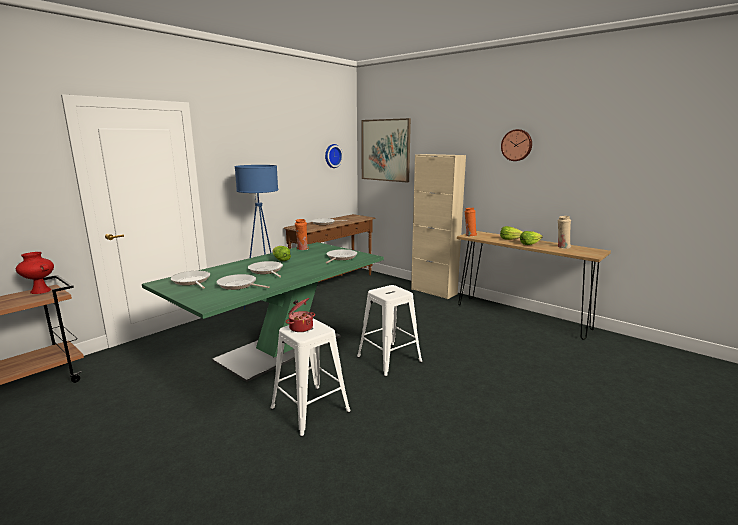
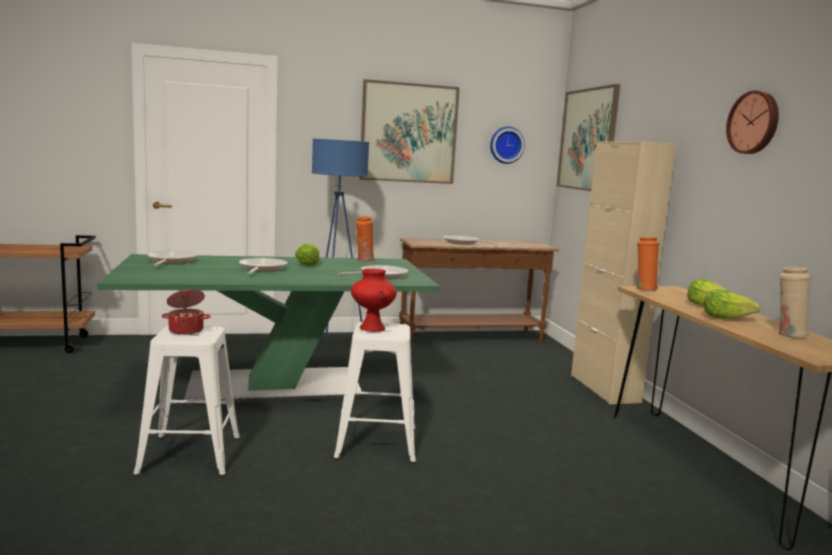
camera: 35 degrees right, 5 degrees down
red vase [16,252,54,294] -> red vase moved to [351,269,397,332]
frying pan [217,274,270,290] -> none
none -> picture [359,79,460,184]

